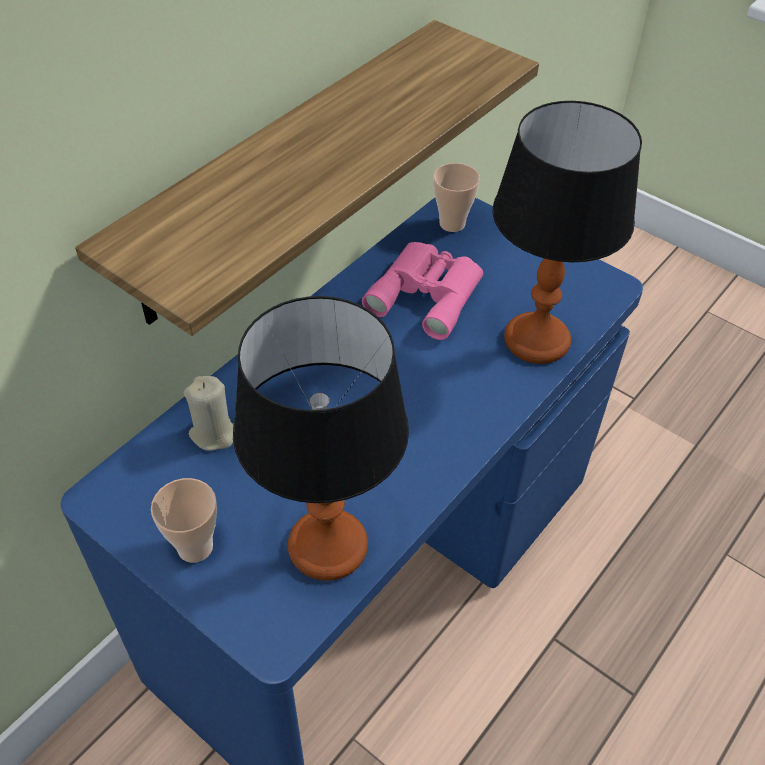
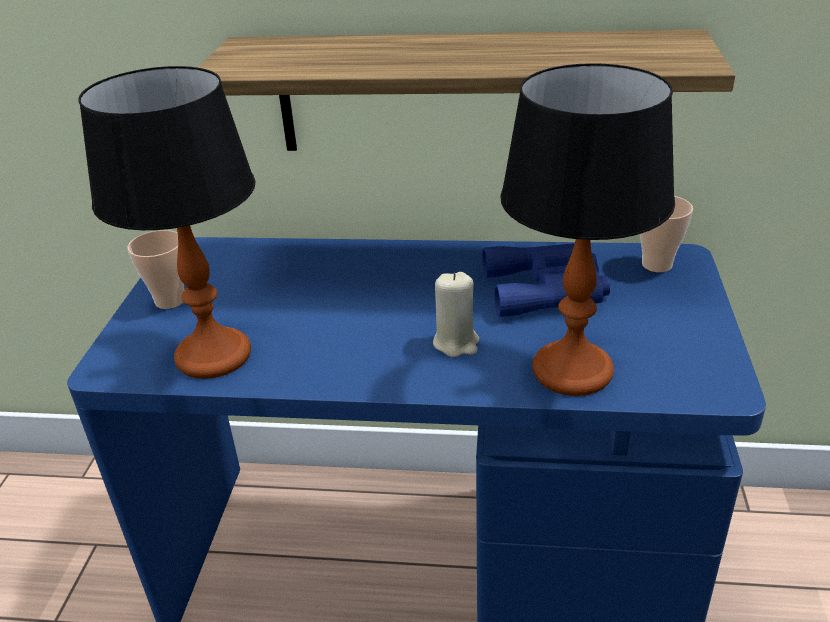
camera: 60 degrees right, 15 degrees down
beige candle [184,376,234,451] -> beige candle moved to [433,272,479,357]
pink binoculars [362,242,483,340] -> blue binoculars [482,243,610,317]

